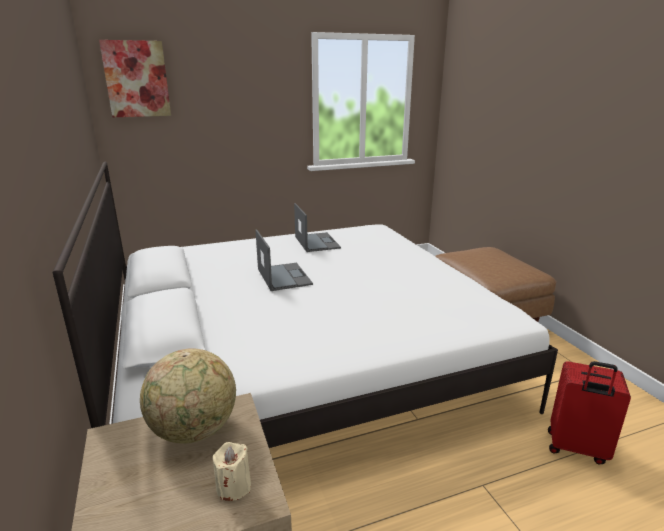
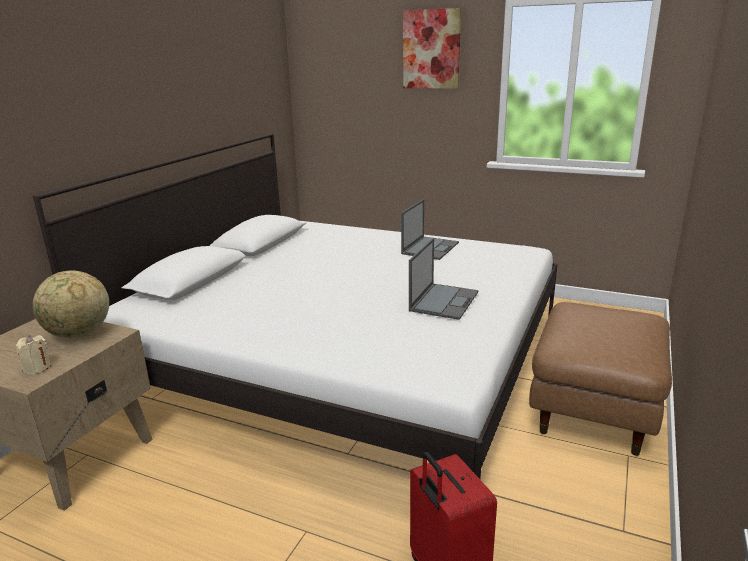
camera: 45 degrees right, 0 degrees up
picture [99,40,171,117] -> picture moved to [403,8,461,89]
laptop [255,229,313,291] -> laptop moved to [409,238,479,320]

